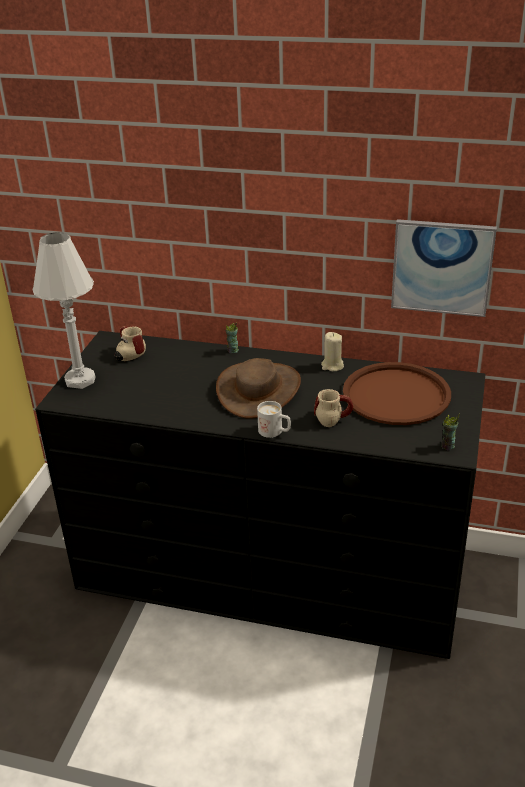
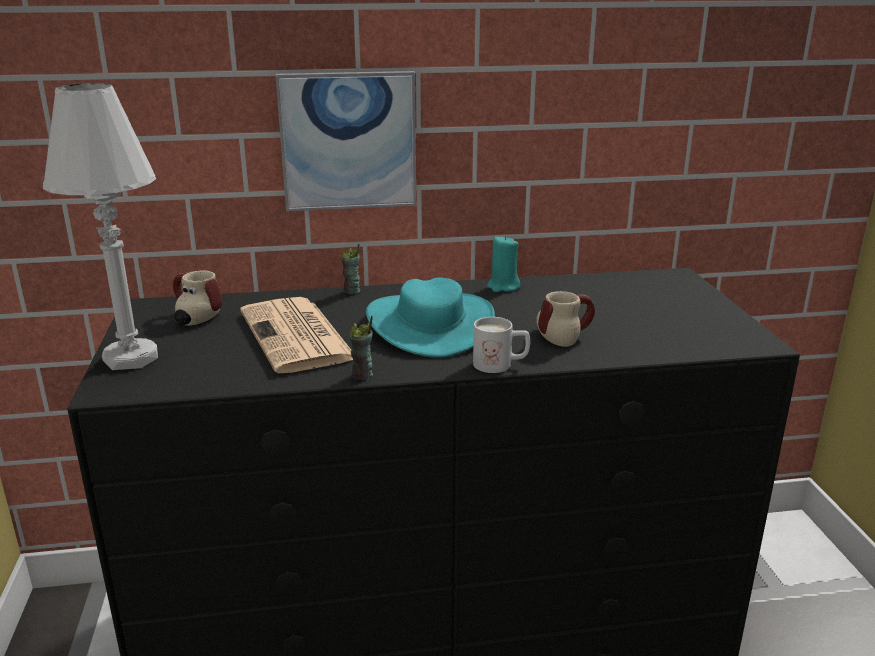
camera: 25 degrees left, 10 degrees down
brown hat [216,358,301,419] -> turquoise hat [366,278,495,357]
beige candle [321,332,344,371] -> turquoise candle [487,235,520,292]
brown tray [343,362,451,425] -> none
picture [391,219,497,317] -> picture moved to [275,71,416,211]
cup [441,414,460,450] -> cup moved to [349,315,373,380]
none -> newspaper [240,297,353,373]

